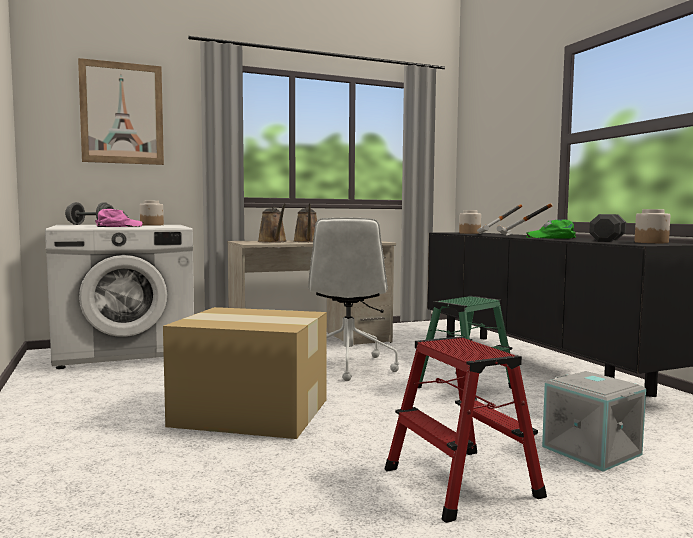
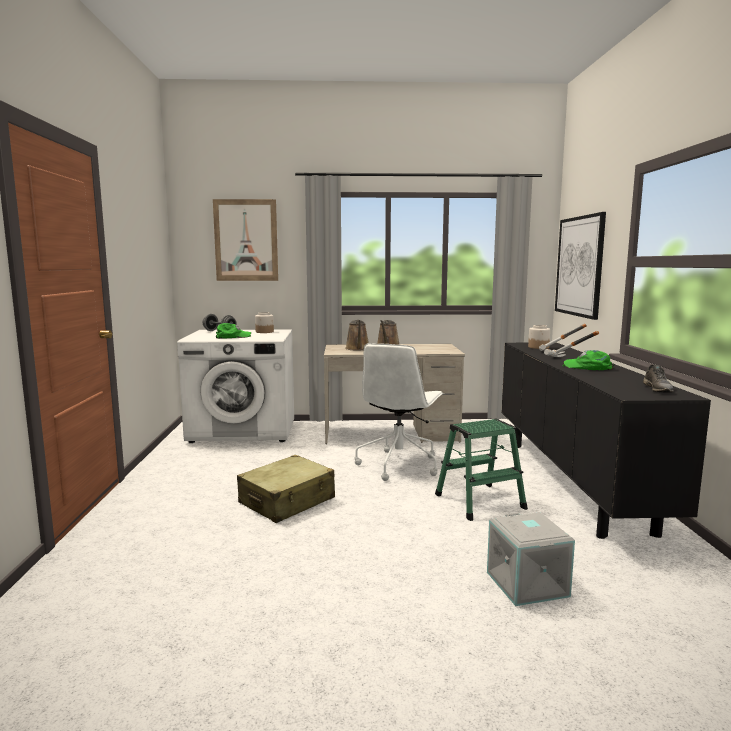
camera: 20 degrees right, 5 degrees up
pink cap [95,209,143,227] -> green cap [216,323,251,339]
cardboard box [163,307,327,439] -> beige suitcase [237,455,335,523]
red step ladder [385,336,547,523] -> none
black dumbbell [589,214,626,242] -> none
jar [635,209,670,243] -> grey shoe [643,365,674,392]
none -> picture [555,212,606,320]

